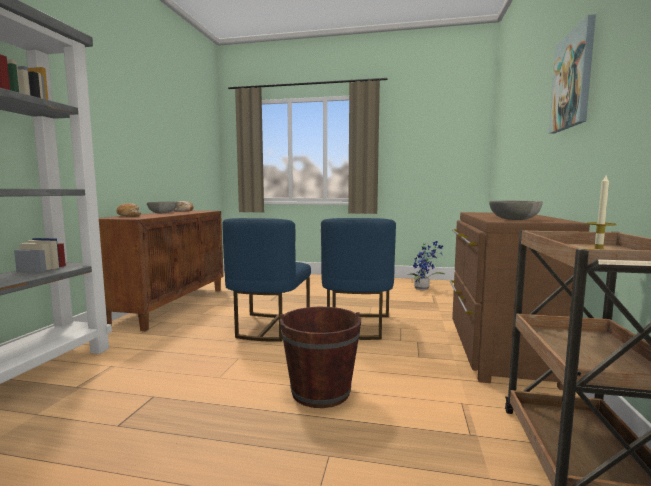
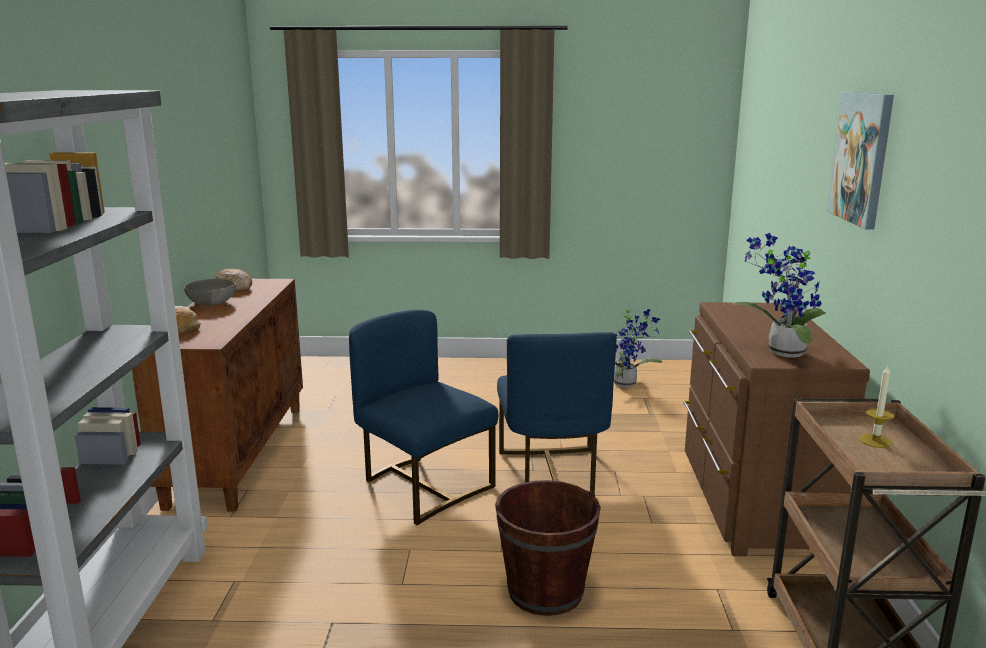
camera: 10 degrees left, 10 degrees up
blue chair [222,218,311,341] -> blue chair turned 135 degrees clockwise [349,310,498,525]
grey bowl [489,200,543,220] -> potted plant [733,233,826,358]

